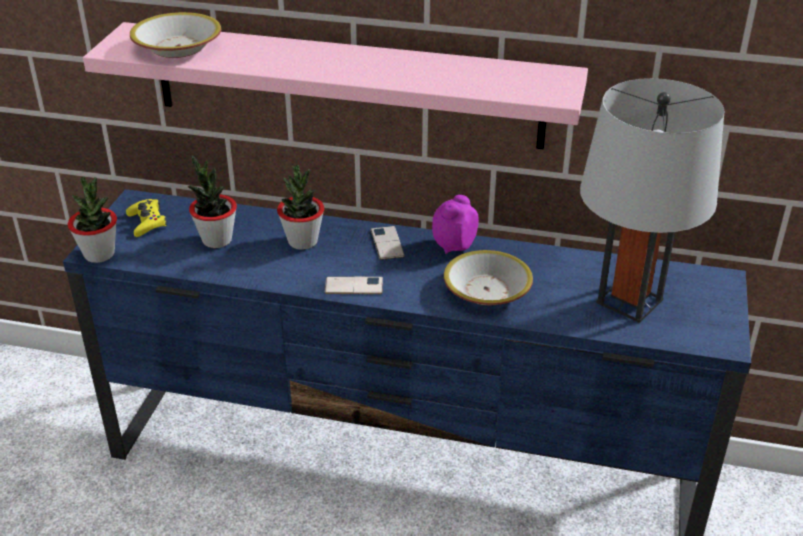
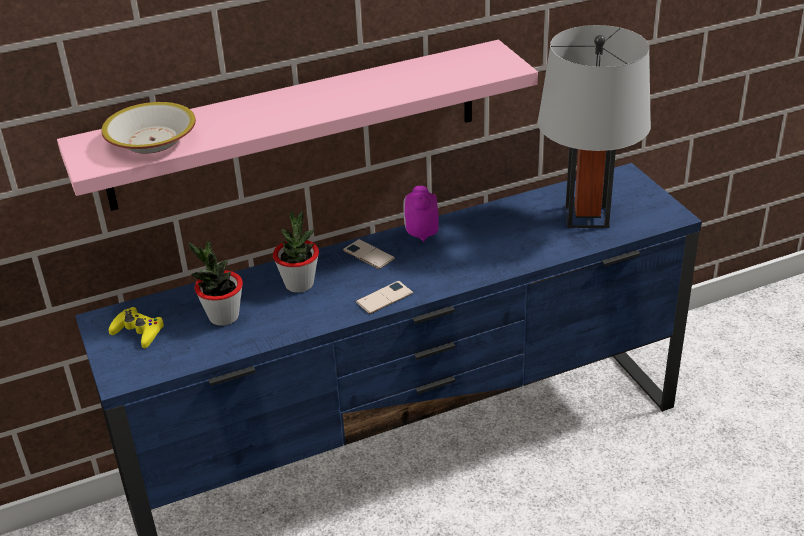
camera: 35 degrees left, 0 degrees up
potted plant [68,177,117,263] -> none
bowl [444,250,533,306] -> none

